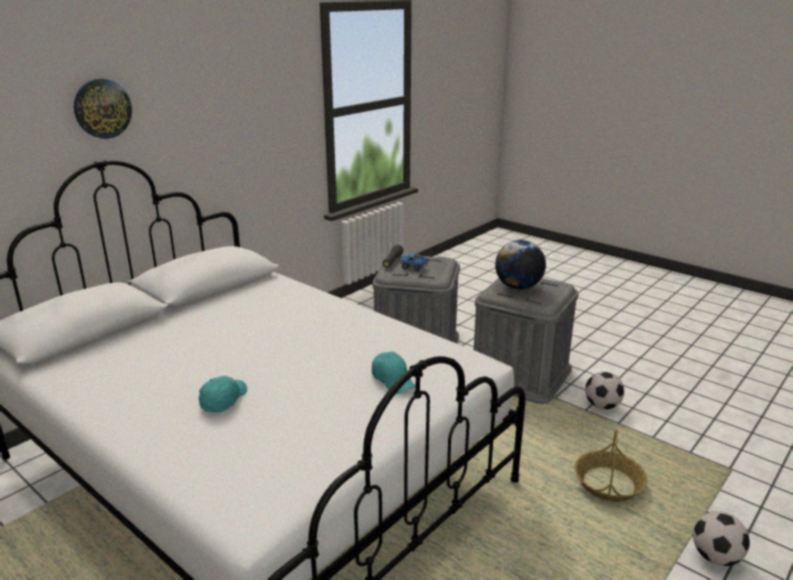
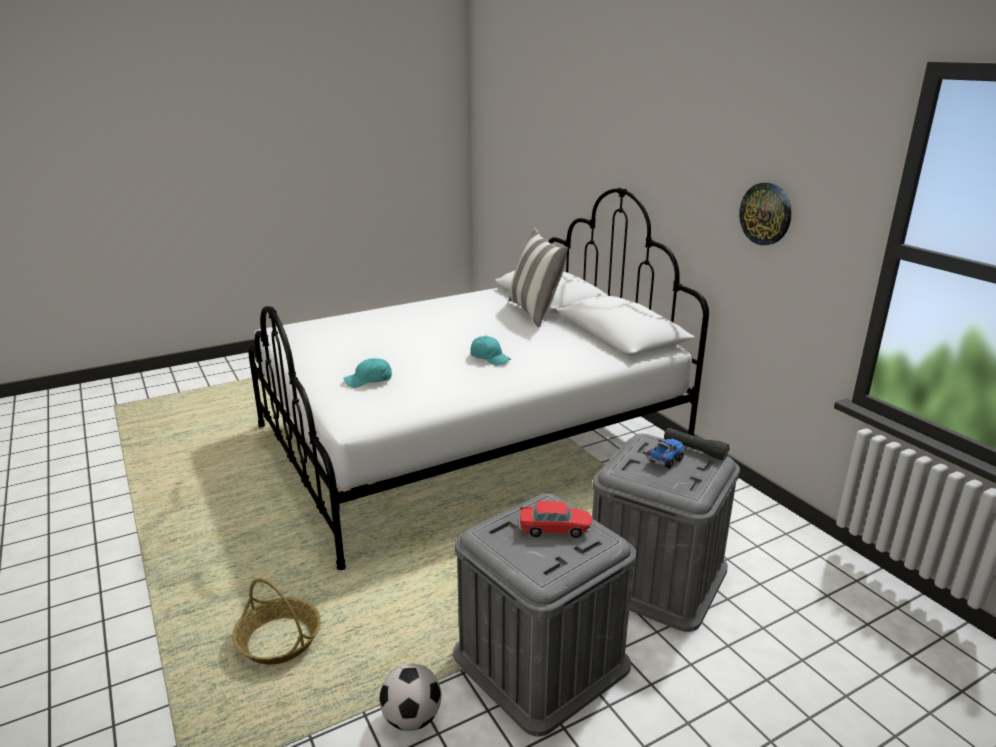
camera: 110 degrees right, 0 degrees up
wall clock [74,79,132,139] -> wall clock moved to [739,182,791,245]
turquoise cap [199,376,247,412] -> turquoise cap moved to [471,336,511,366]
globe [495,240,546,290] -> toy car [519,501,592,538]
football [693,511,750,566] -> none
none -> pillow [509,228,568,327]

